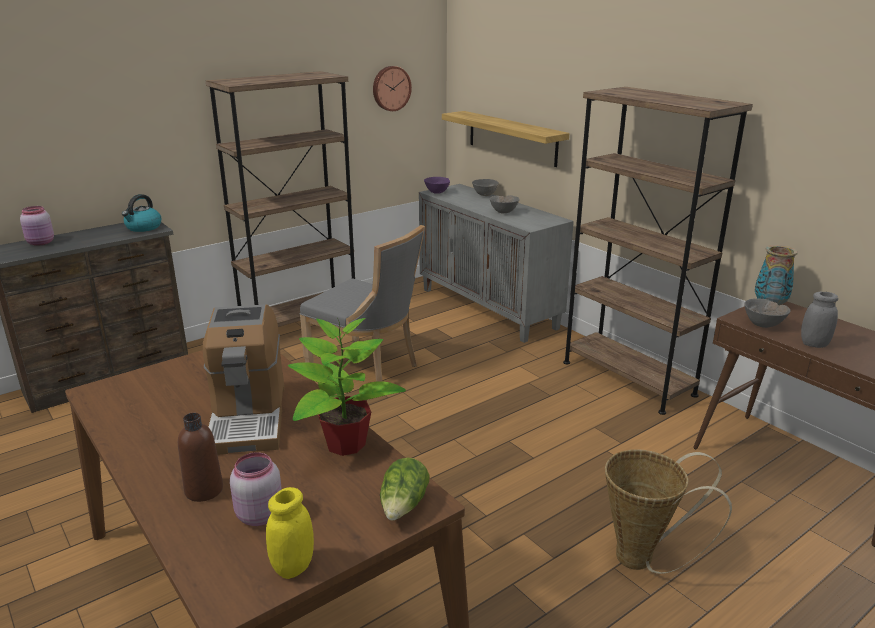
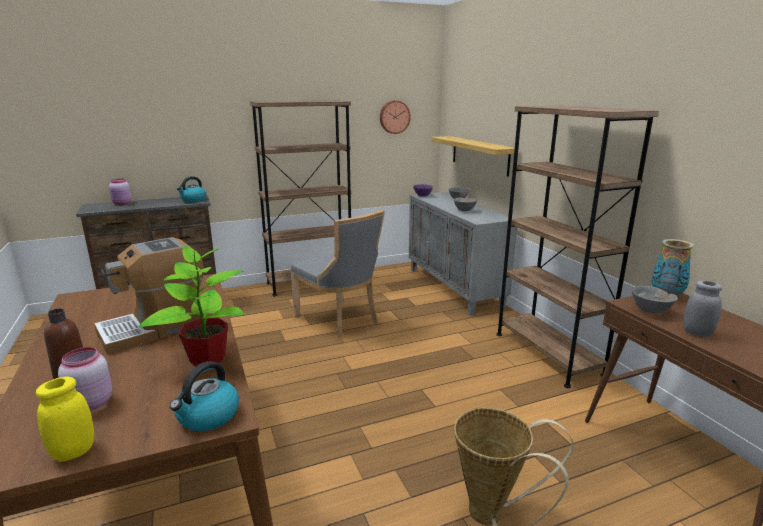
camera: 15 degrees right, 5 degrees down
coffee machine [203,304,284,455] -> coffee machine turned 45 degrees clockwise [94,237,208,355]
lettuce [380,457,430,521] -> kettle [170,361,239,431]

